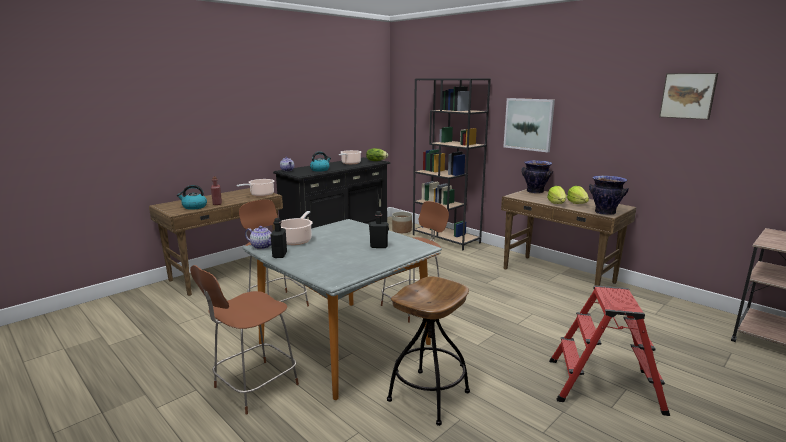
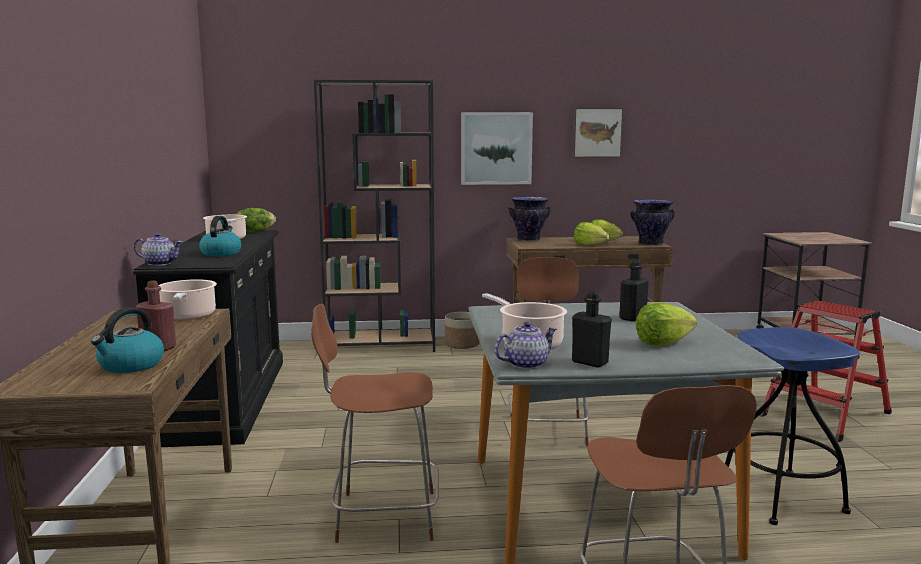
camera: 50 degrees left, 5 degrees down
brown stool [387,276,470,426] -> blue stool [725,327,860,525]
planter [392,212,412,233] -> planter moved to [445,312,479,349]
picture [659,73,718,120] -> picture moved to [573,108,623,157]
none -> lettuce [636,303,697,346]

